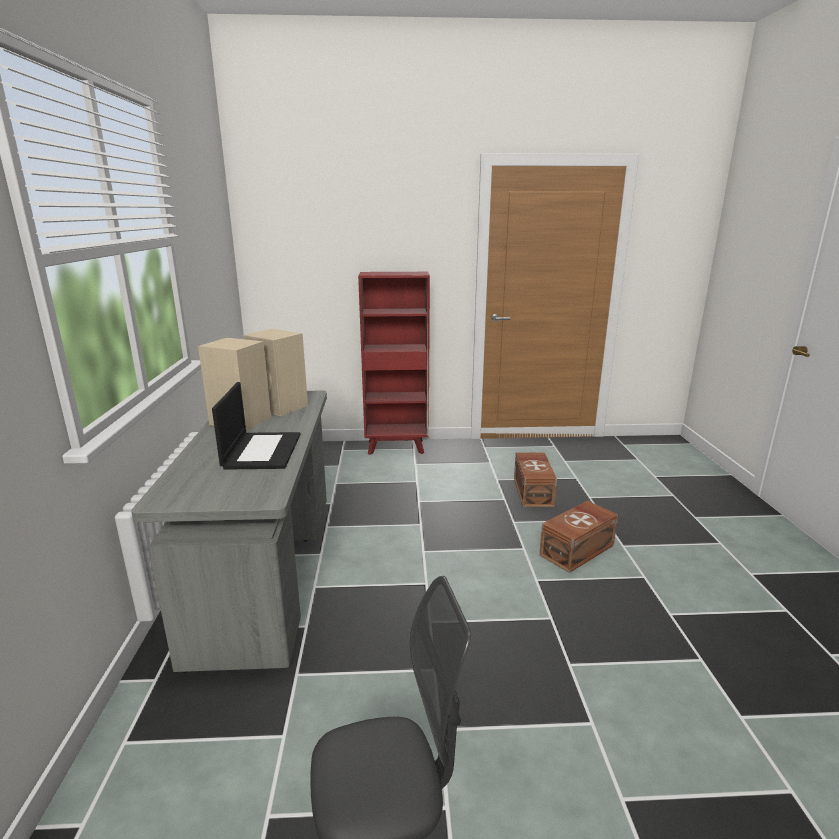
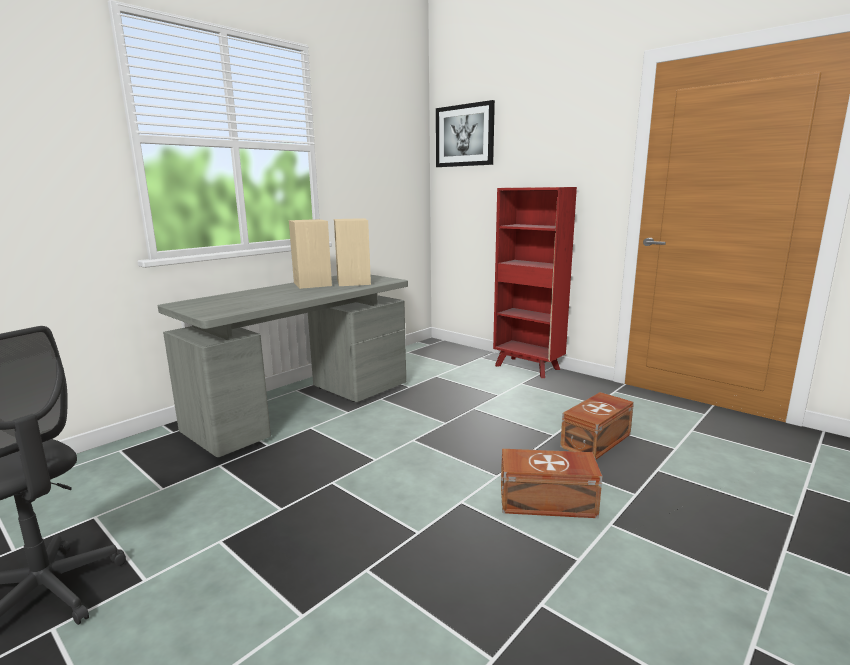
camera: 45 degrees right, 5 degrees down
laptop [212,382,300,470] -> none
none -> picture [436,100,495,167]

